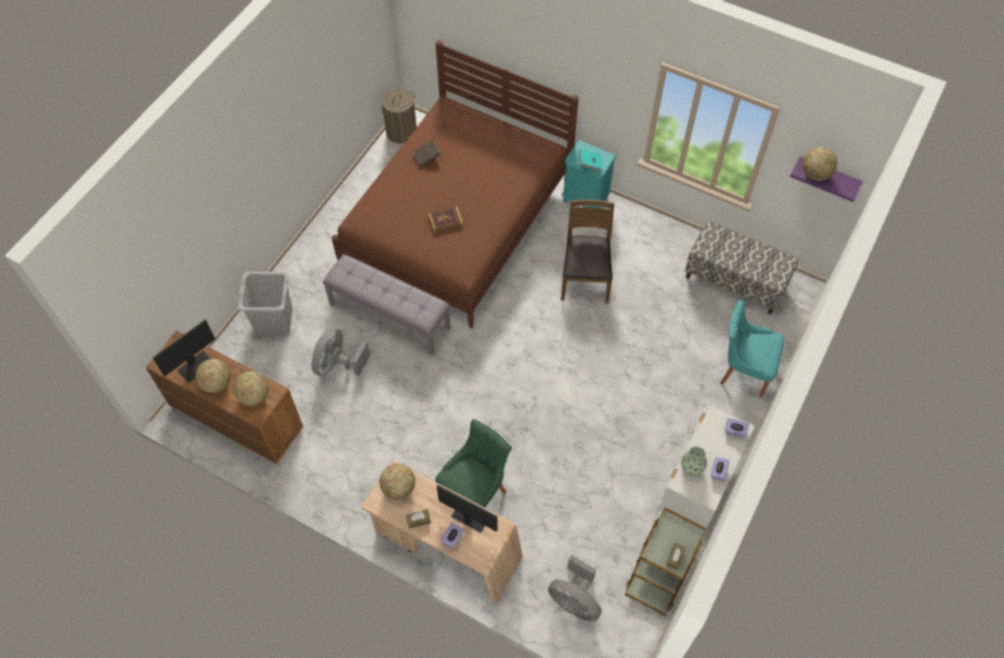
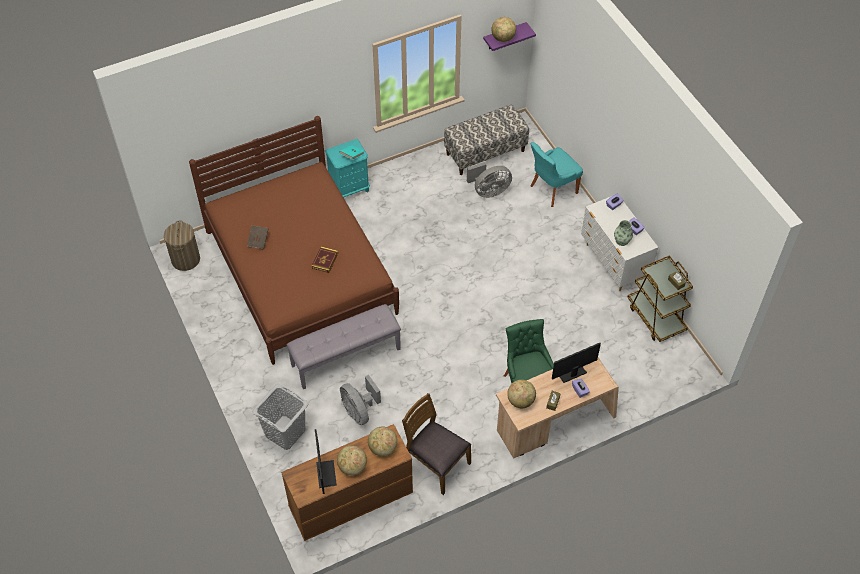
camera: 55 degrees left, 5 degrees down
grey fan [548,555,601,622] -> grey fan moved to [467,162,512,198]
brown chair [561,200,614,303] -> brown chair moved to [402,393,471,495]

